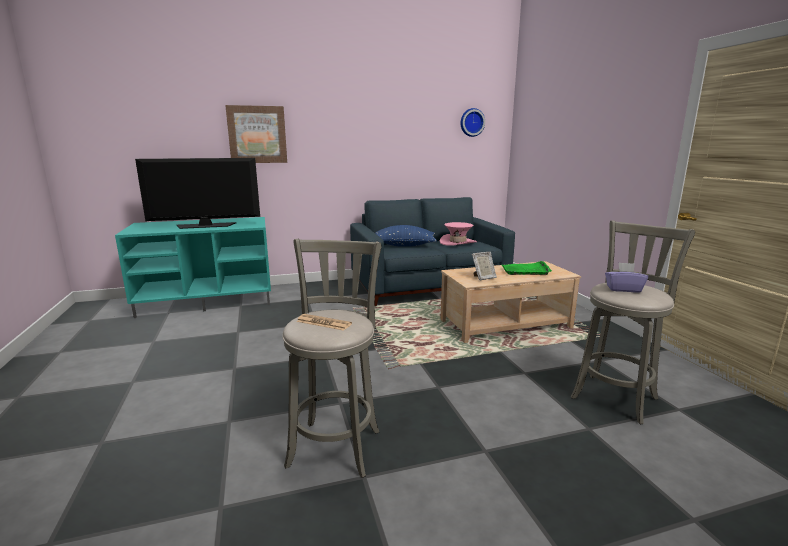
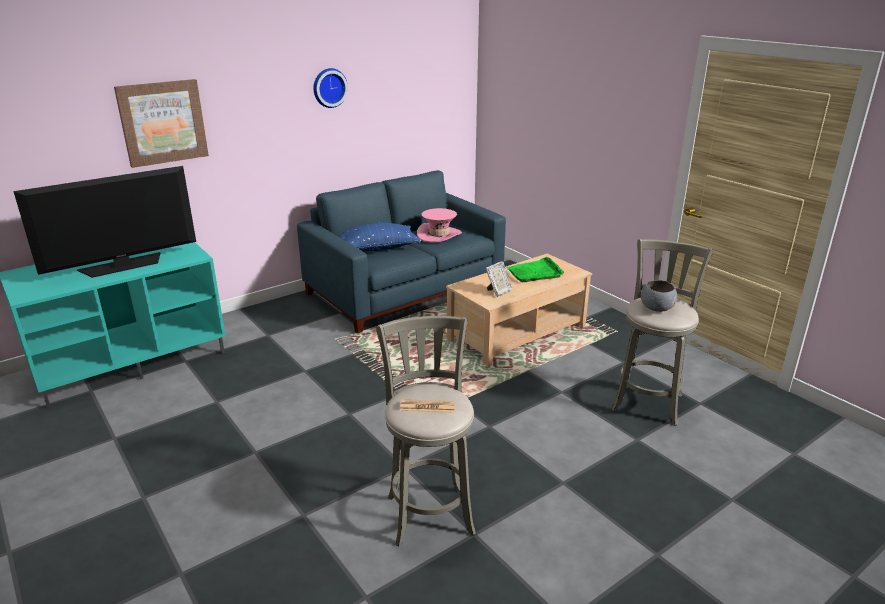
camera: 20 degrees left, 10 degrees up
wall clock [461,108,485,137] -> wall clock moved to [313,68,348,108]
purple tissue box [605,263,648,293] -> grey bowl [641,280,677,312]

